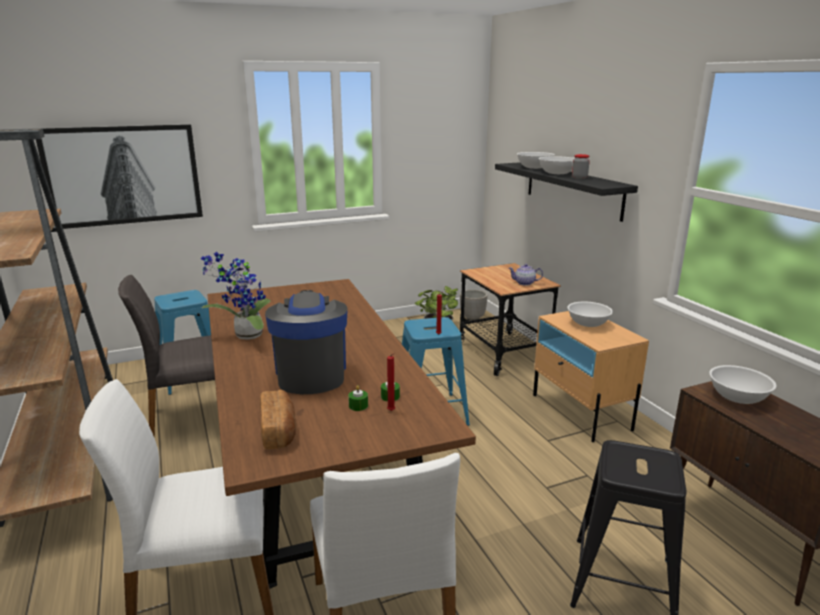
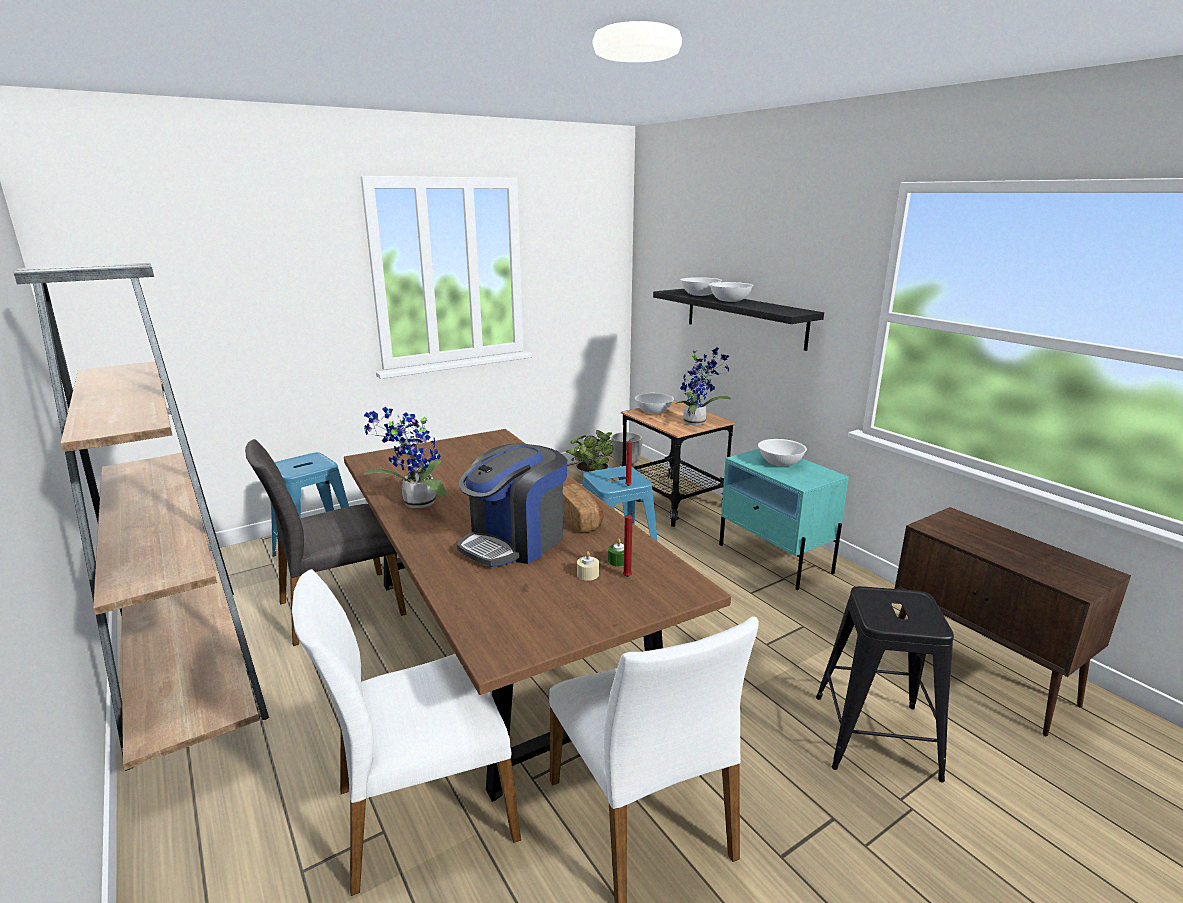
camera: 10 degrees left, 0 degrees up
picture [36,124,203,229] -> none
bread [260,390,296,449] -> bread moved to [563,484,603,533]
coffee machine [265,290,348,394] -> coffee machine turned 120 degrees counterclockwise [457,444,567,567]
green candle [348,385,368,411] -> beige candle [577,551,599,581]
teapot [509,264,543,286] -> potted plant [675,347,732,425]
beige nightstand [533,311,649,442] -> turquoise nightstand [719,449,849,590]
jar [572,154,590,179] -> none
white bowl [709,365,777,404] -> white bowl moved to [635,393,674,414]

